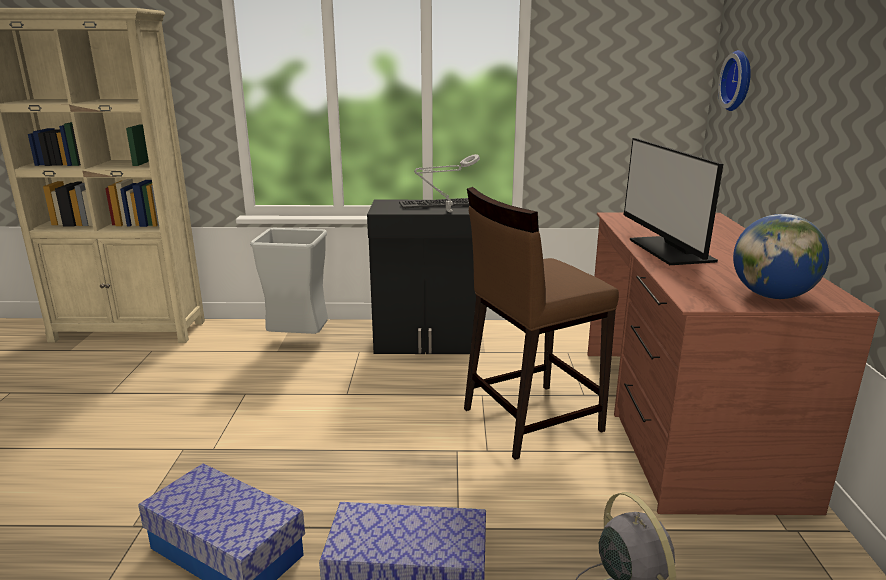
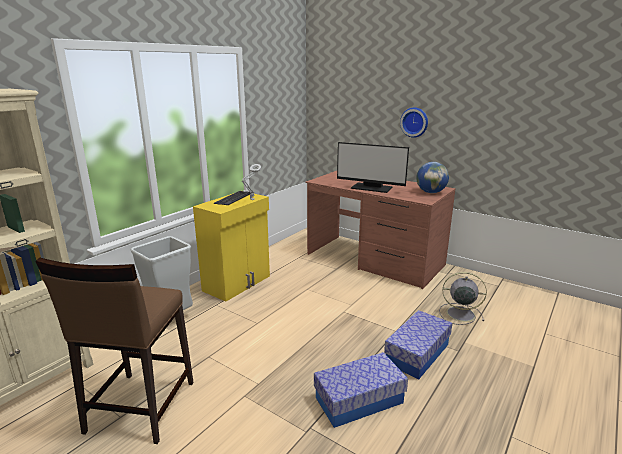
camera: 55 degrees left, 0 degrees up
black cabinet [367,200,476,354] -> yellow cabinet [193,193,270,302]
brown stool [464,187,619,460] -> brown stool moved to [35,258,194,444]
wall clock [718,50,751,111] -> wall clock moved to [400,107,428,138]

